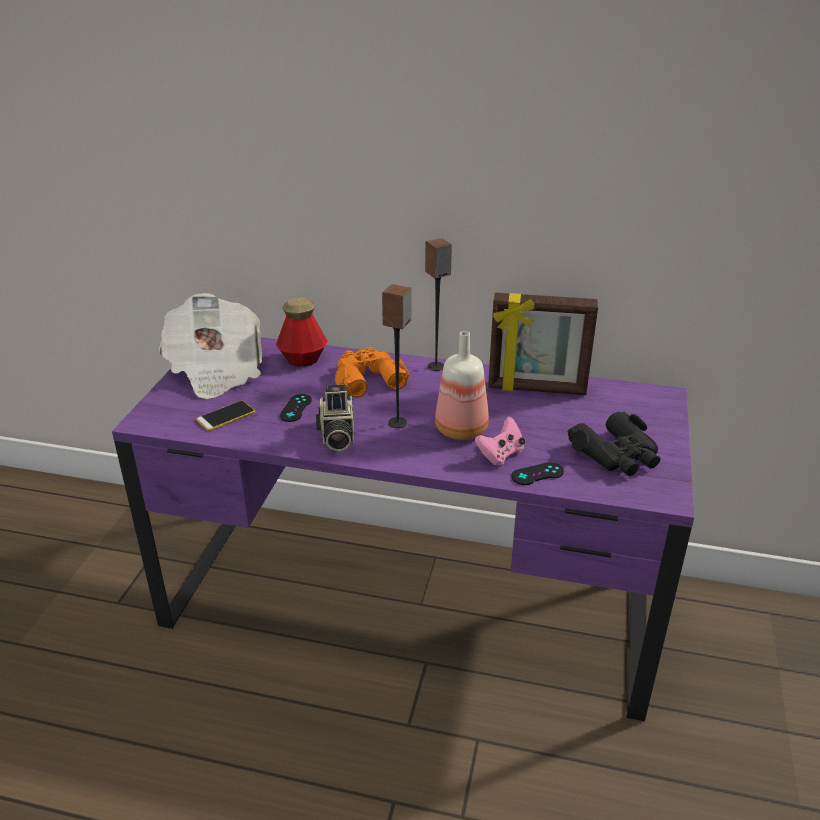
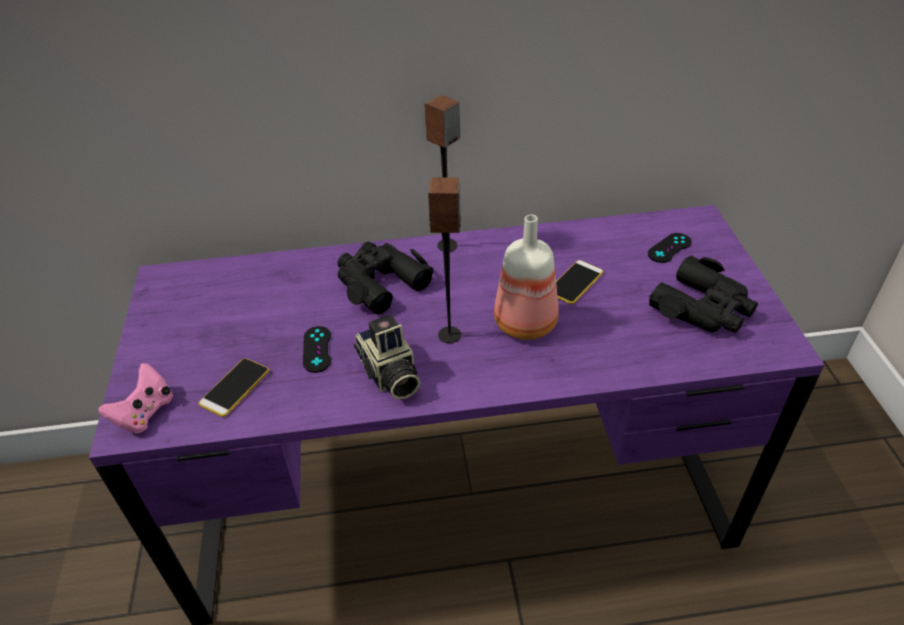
camera: 20 degrees left, 10 degrees up
newspaper [159,293,262,399] -> none
bottle [276,298,327,366] -> none
orange binoculars [335,347,409,398] -> black binoculars [337,242,433,314]
pink game controller [475,417,525,466] -> pink game controller moved to [98,363,173,433]
picture frame [488,293,598,395] -> none
black game controller [511,462,564,485] -> black game controller moved to [648,233,692,263]
none -> phone [556,260,603,304]

